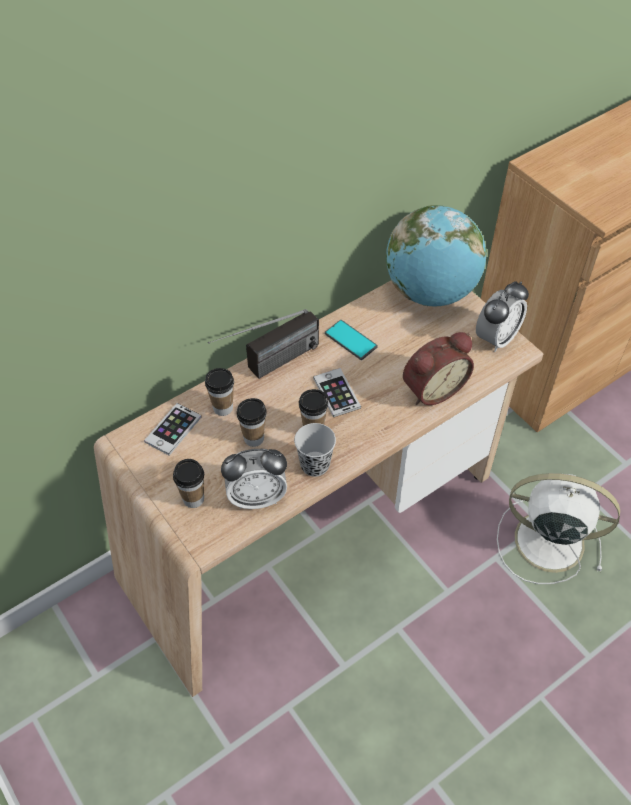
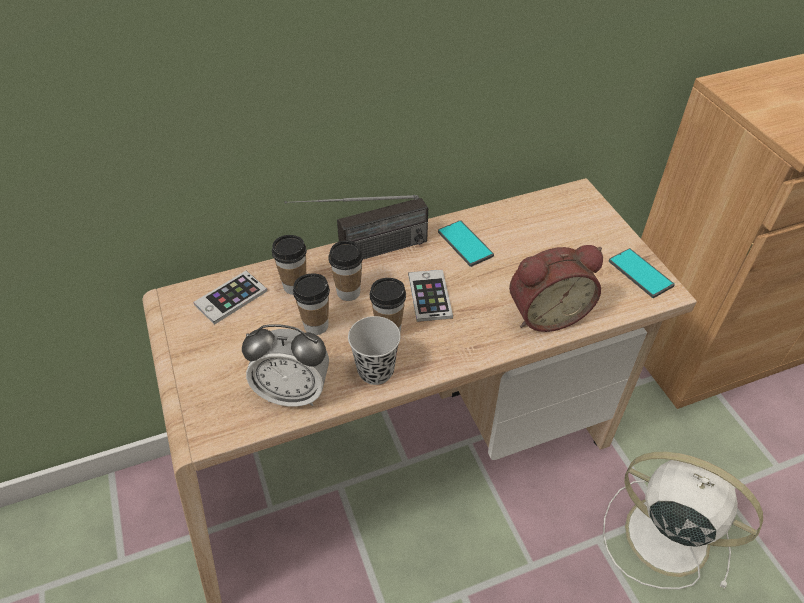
camera: 15 degrees right, 5 degrees down
cup [173,459,204,508] -> cup moved to [328,240,363,301]
globe [386,205,487,307] -> none
alarm clock [476,281,529,352] -> phone [609,248,675,298]

